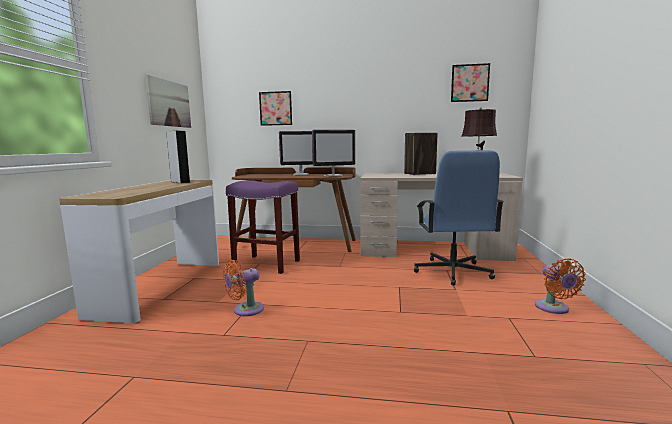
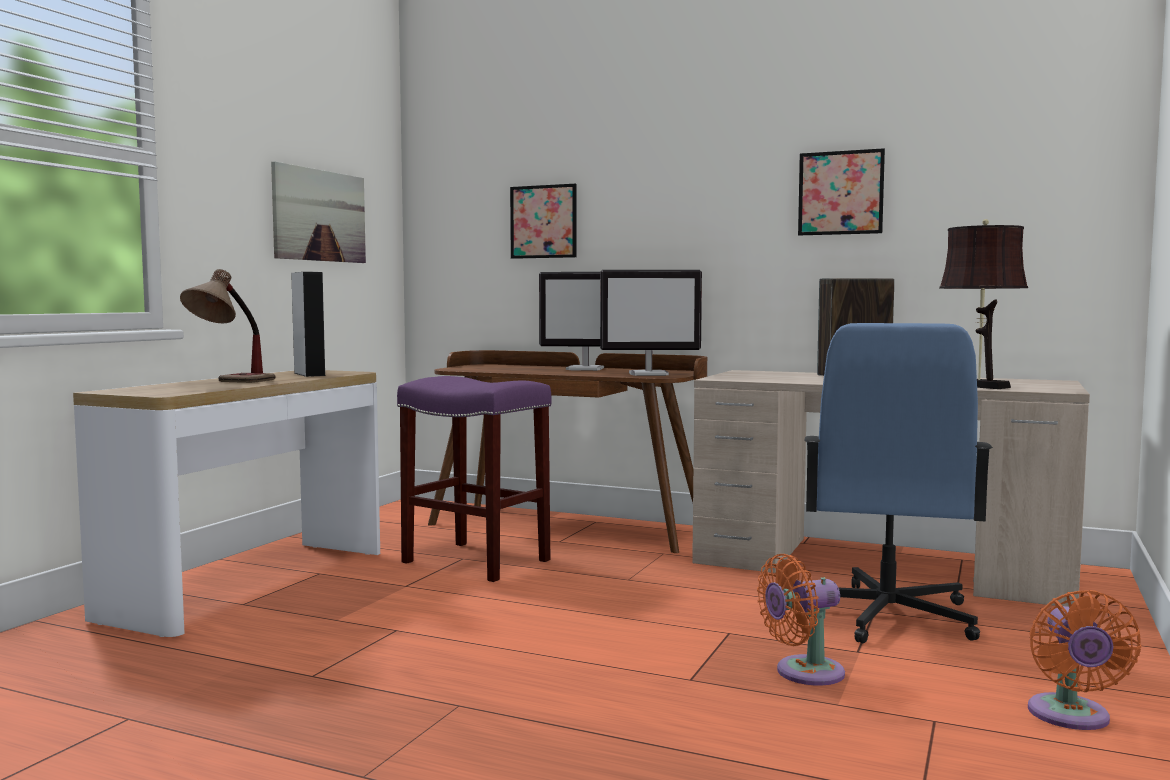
camera: 15 degrees right, 5 degrees down
orange fan [223,260,264,316] -> orange fan moved to [757,554,845,685]
picture [451,63,490,102] -> picture moved to [798,148,885,235]
none -> table lamp [180,269,276,383]

